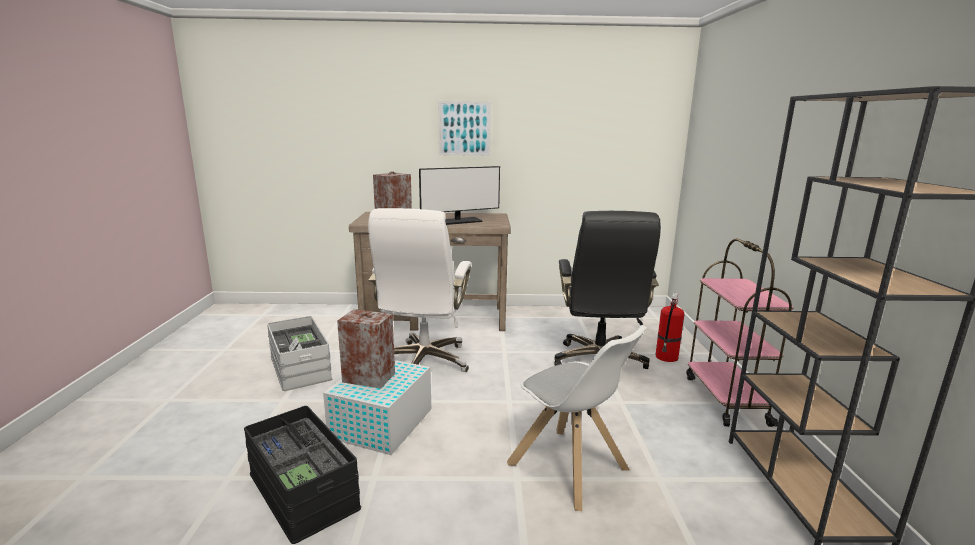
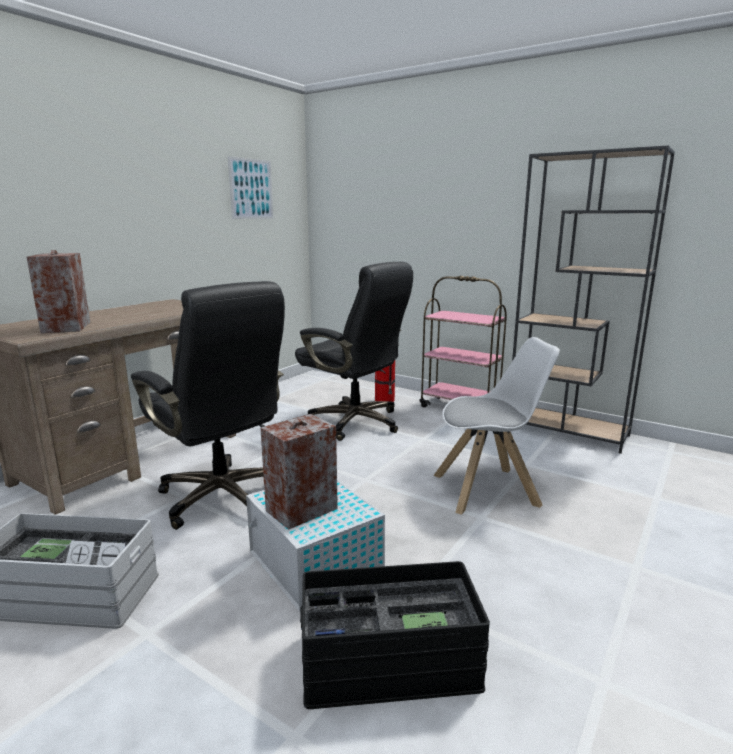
camera: 55 degrees left, 0 degrees up
white office chair [368,208,471,372] -> black office chair [131,281,285,530]
monitor [419,166,500,225] -> none
picture [438,101,491,156] -> picture moved to [228,156,273,219]

